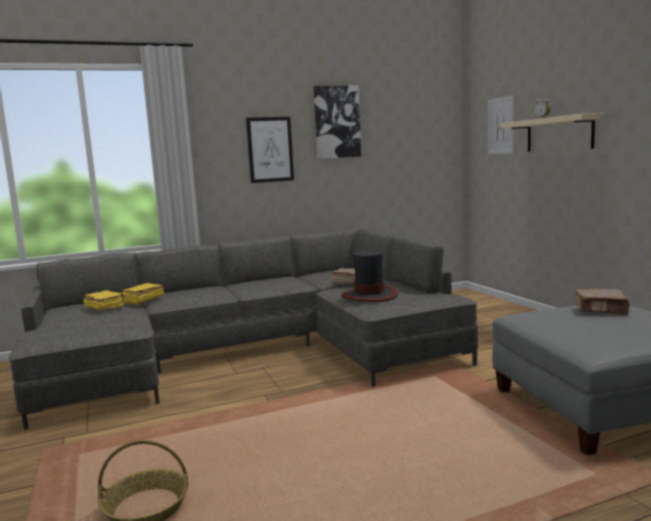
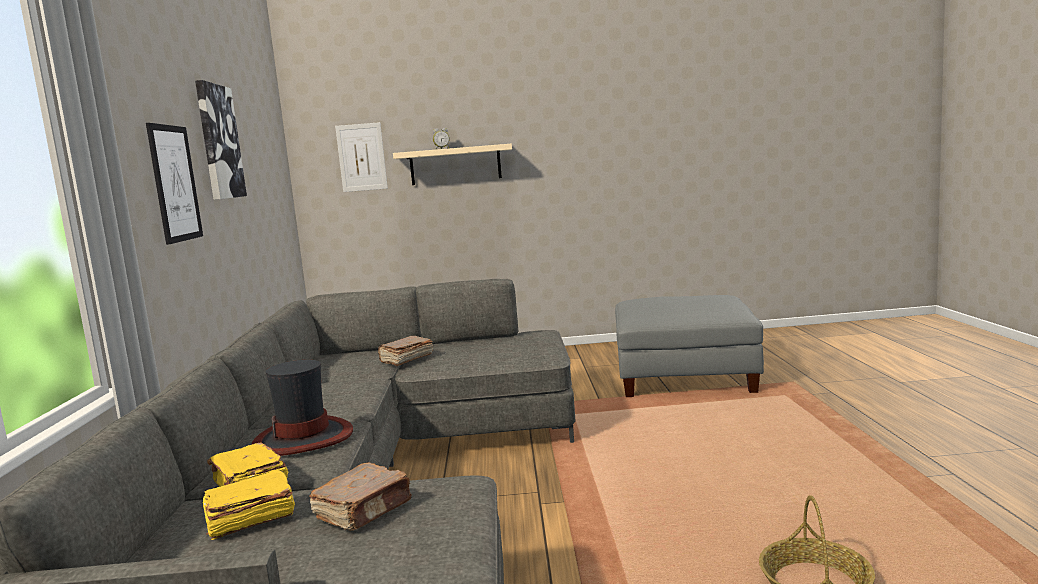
camera: 70 degrees left, 0 degrees up
hat [341,251,398,302] -> hat moved to [251,360,353,456]
brown book [575,289,630,314] -> brown book moved to [310,463,412,531]

